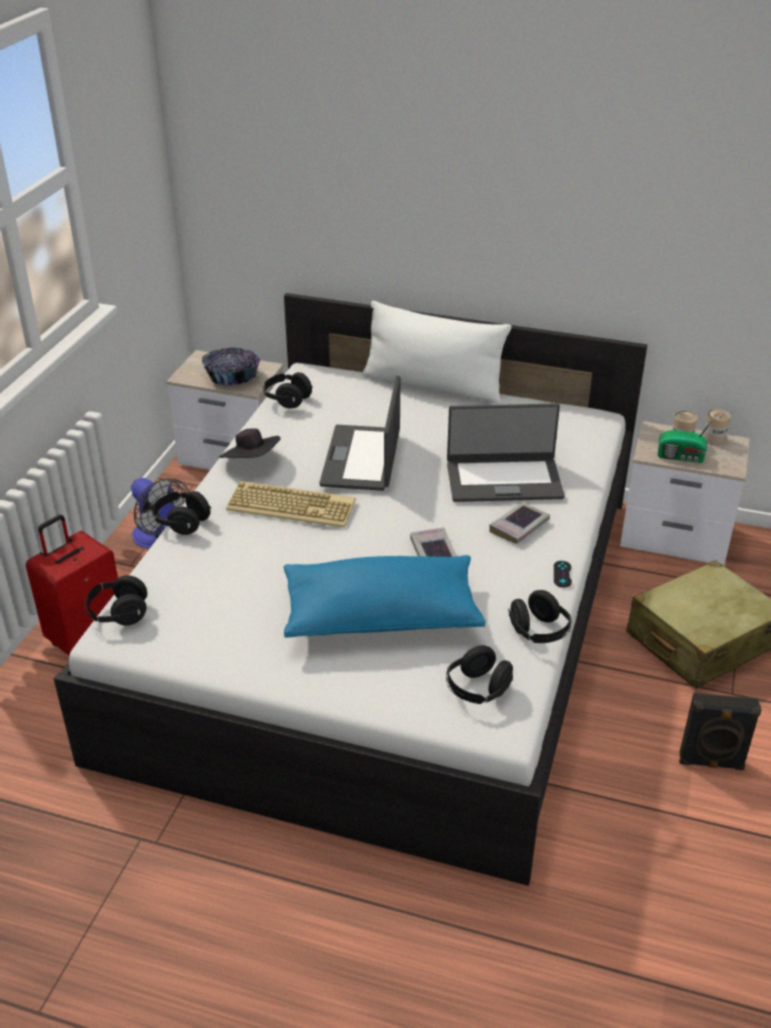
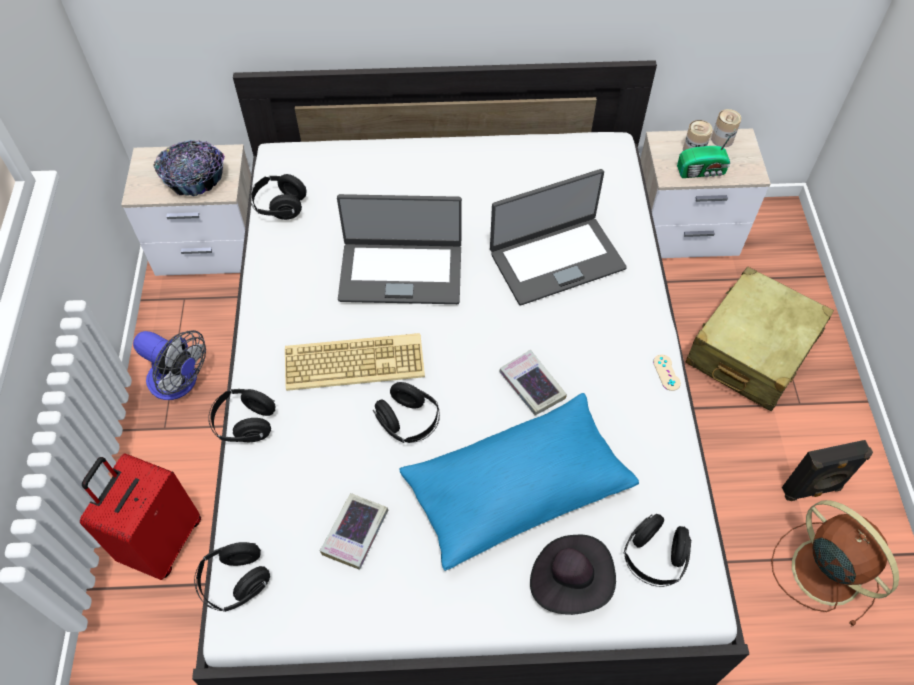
camera: 20 degrees left, 20 degrees up
black hat [219,428,281,458] -> black hat moved to [530,535,616,615]
laptop [319,375,400,491] -> laptop turned 75 degrees counterclockwise [337,194,462,304]
white pillow [362,301,512,404] -> none
book [489,502,550,544] -> book moved to [320,493,388,570]
black headphones [508,590,572,643] -> black headphones moved to [373,382,440,443]
black game controller [554,561,572,588] -> beige game controller [653,355,681,391]
none -> brown fan [771,500,899,627]

